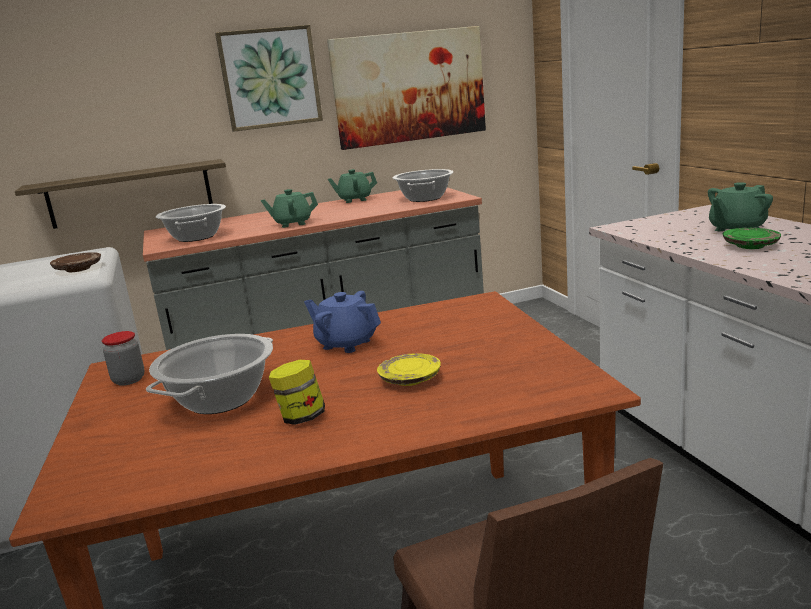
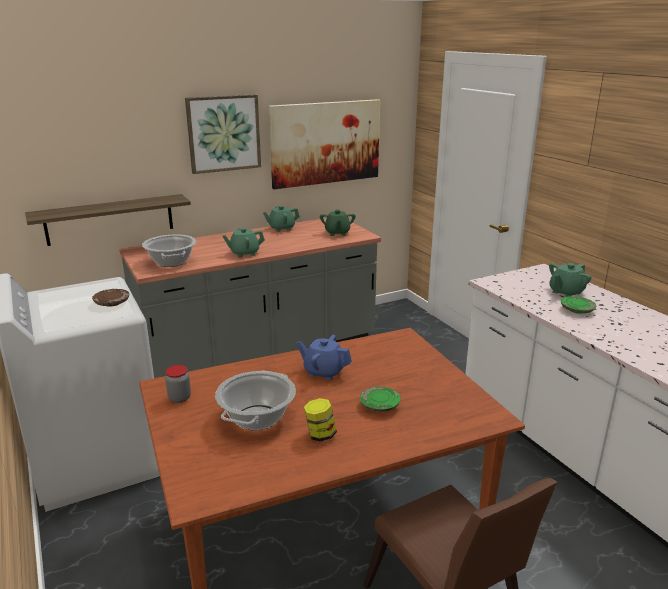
camera: 10 degrees left, 5 degrees up
yellow plate [377,353,441,386] -> green plate [360,387,401,412]
cooking pot [393,169,453,202] -> green teapot [320,209,356,236]

